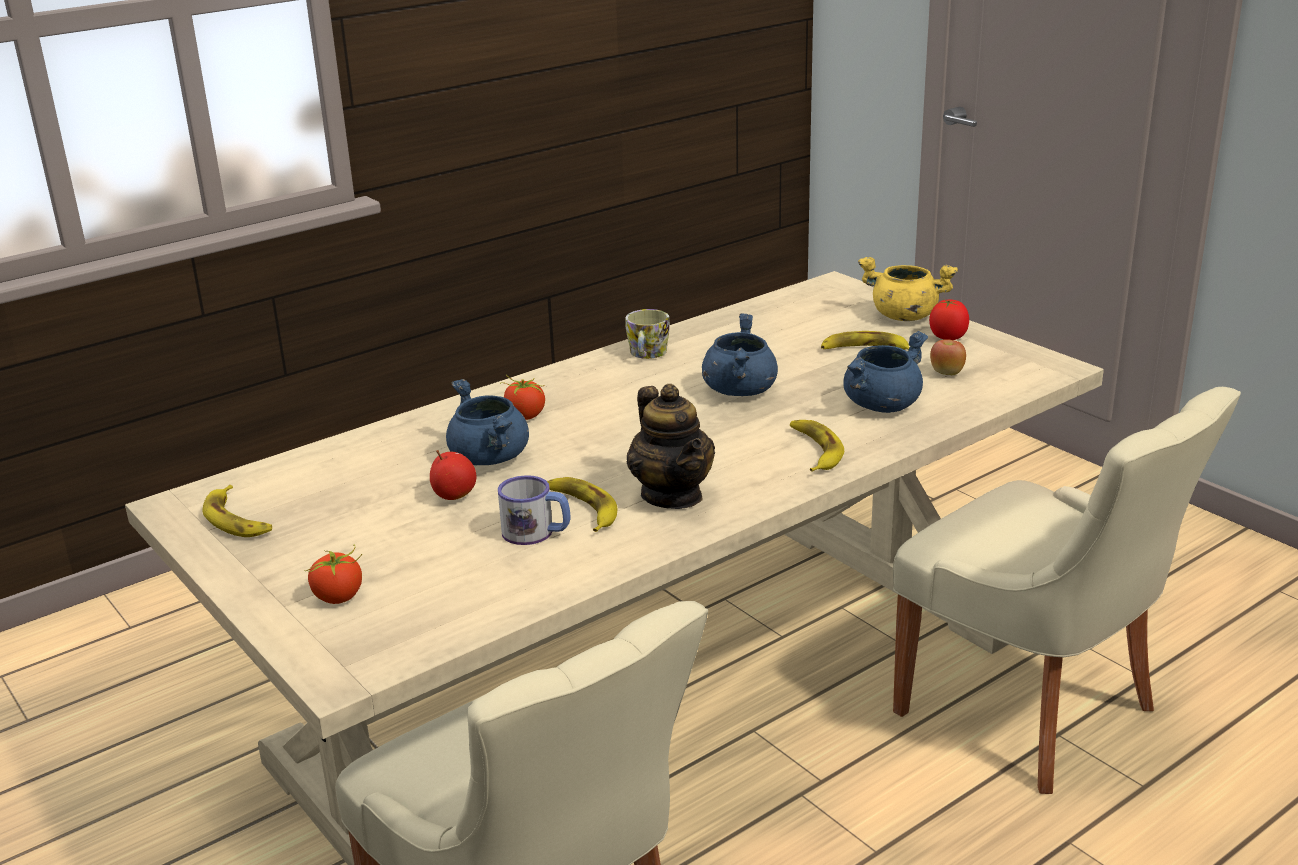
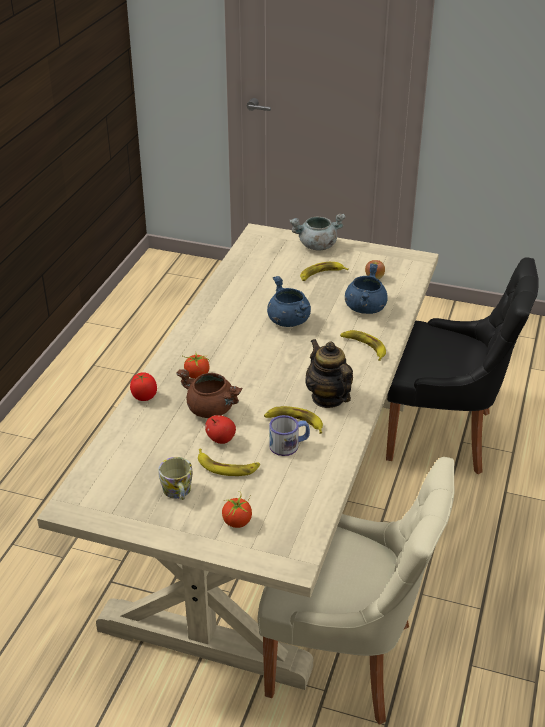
camera: 35 degrees left, 10 degrees up
banana [202,485,272,537] -> banana moved to [198,449,260,476]
blue cooking pot [446,379,529,465] -> brown cooking pot [176,369,242,418]
mug [625,309,670,359] -> mug moved to [158,457,193,500]
teapot [627,384,715,509] -> teapot turned 150 degrees counterclockwise [305,339,353,408]
yellow cooking pot [858,257,958,321] -> grey cooking pot [290,214,346,251]
beige chair [893,387,1241,794] -> black chair [386,257,539,474]
tomato [929,299,969,340] -> tomato moved to [130,372,157,401]

